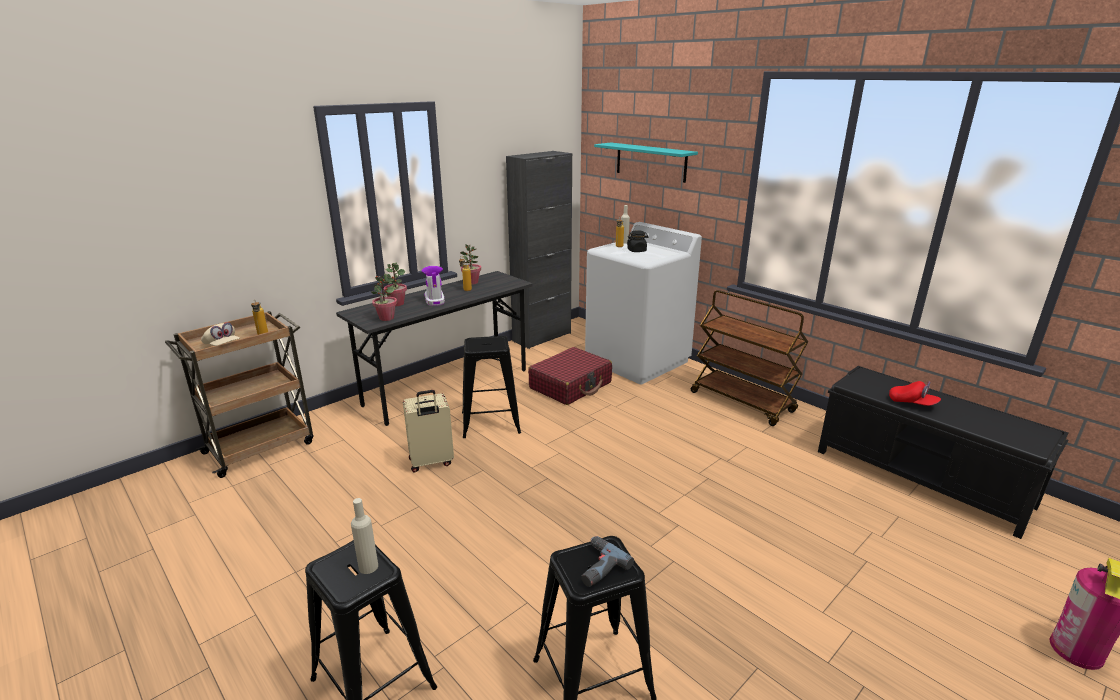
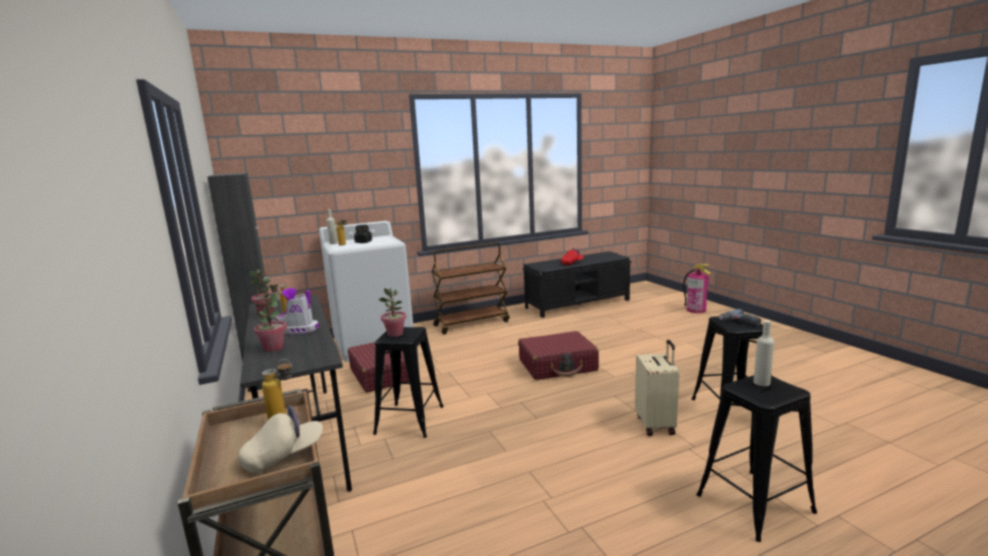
camera: 70 degrees left, 10 degrees down
potted plant [371,274,397,321] -> potted plant moved to [379,288,406,337]
beige suitcase [403,390,454,473] -> beige suitcase moved to [635,340,679,436]
turquoise shelf [594,143,698,183] -> none
none -> red suitcase [518,331,599,380]

